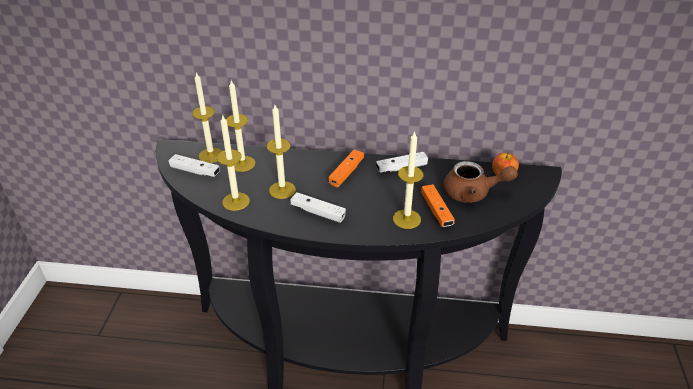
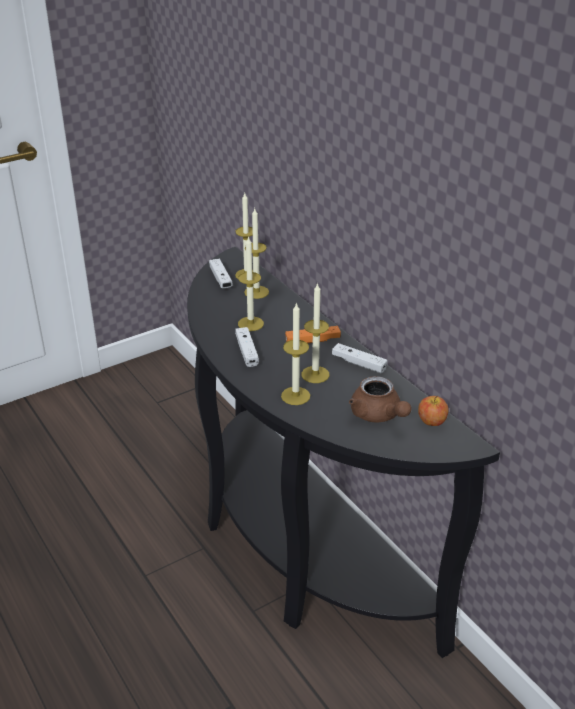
camera: 50 degrees right, 5 degrees down
candle [217,114,250,211] -> candle moved to [301,282,329,383]
orange game controller [421,184,455,227] -> none

